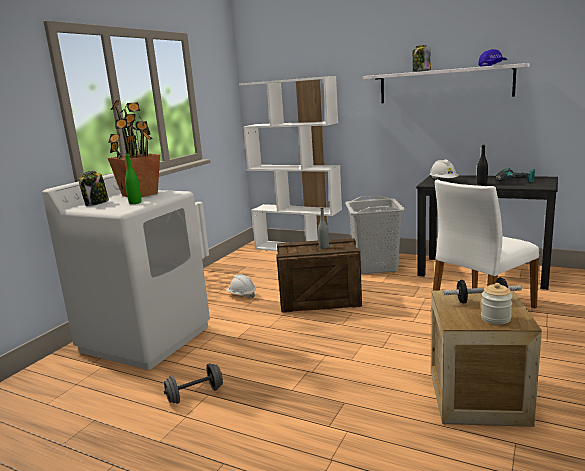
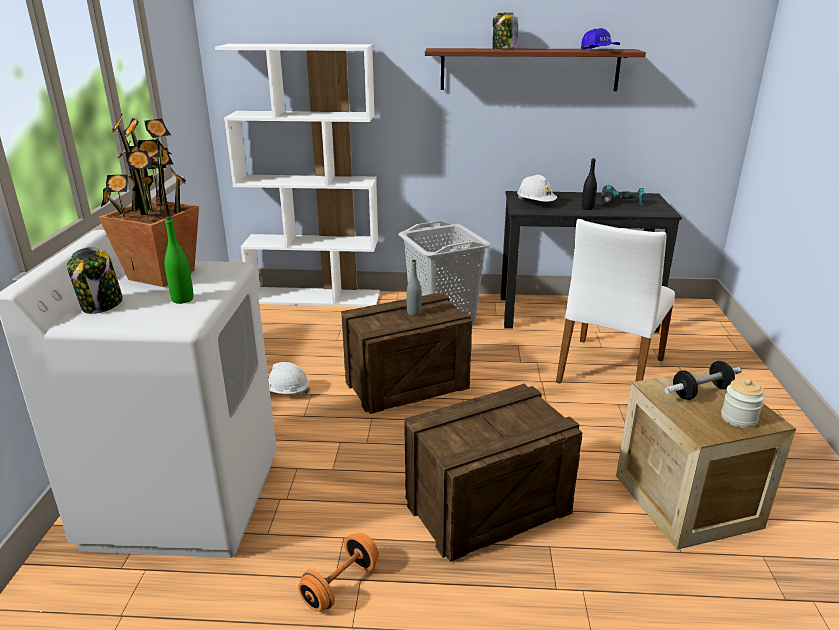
camera: 25 degrees left, 10 degrees up
grey dumbbell [164,363,223,404] -> orange dumbbell [298,533,379,612]
white shelf [363,63,529,103] -> brown shelf [425,48,646,91]
none -> crate [404,384,582,562]

